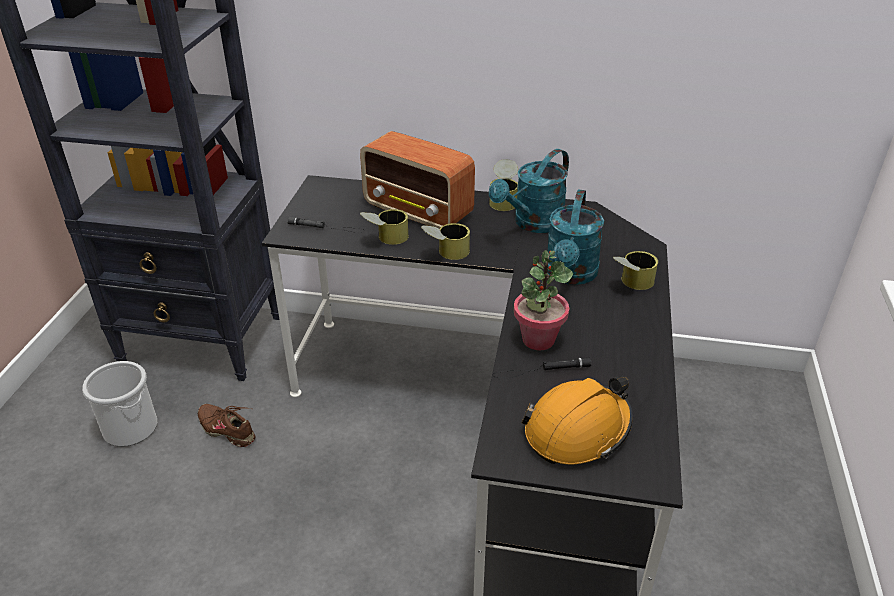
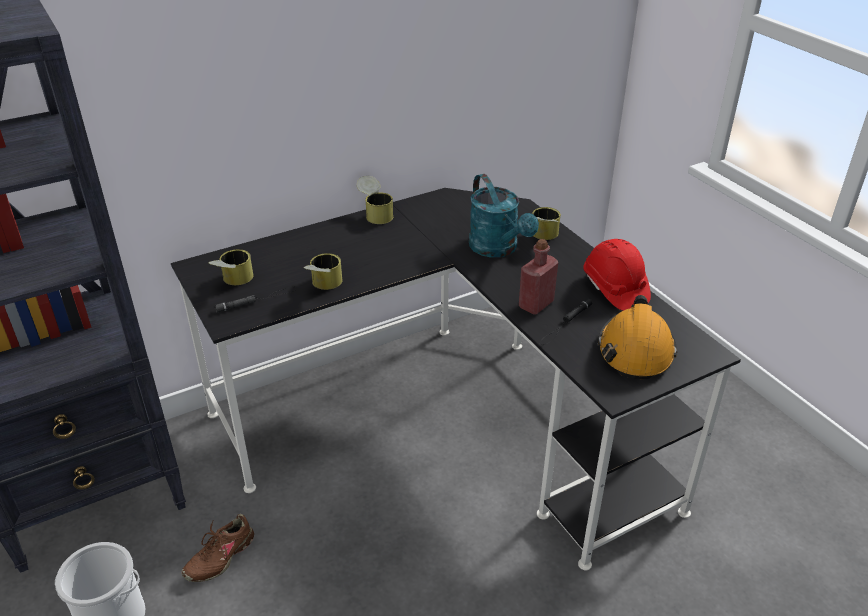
camera: 40 degrees left, 0 degrees up
brown shoe [197,404,256,447] -> brown shoe turned 45 degrees counterclockwise [181,514,254,582]
radio [360,131,475,229] -> none
can [421,223,470,260] -> can moved to [208,249,254,285]
turquoise watering can [489,149,569,233] -> none
potted plant [513,250,573,350] -> red bottle [519,239,558,315]
none -> red hard hat [583,239,651,311]

